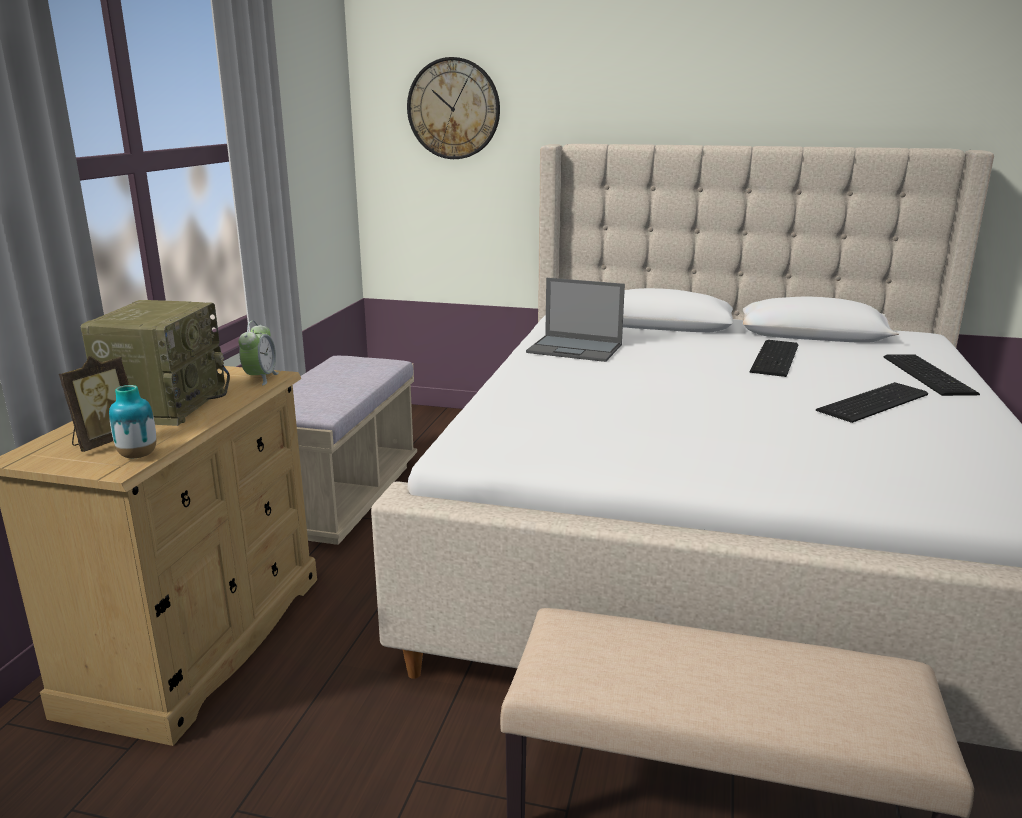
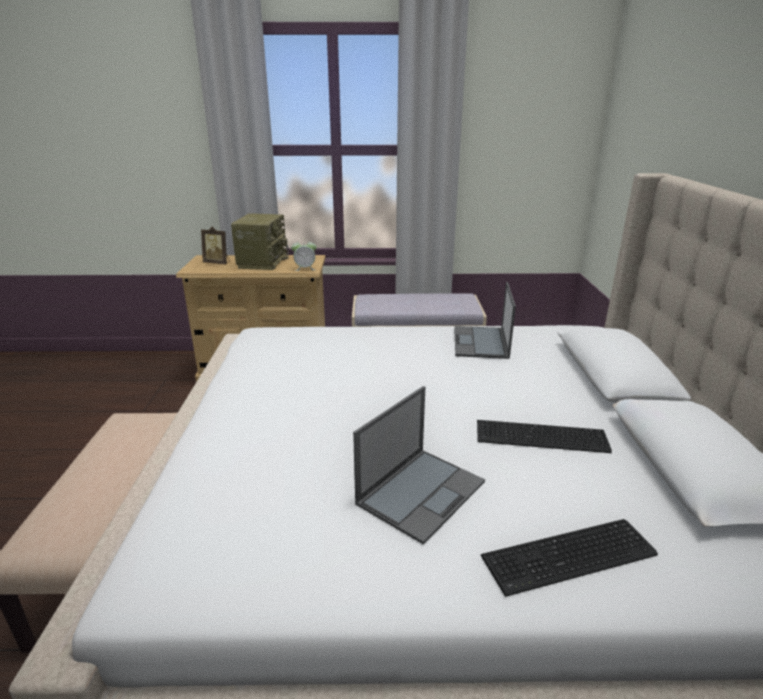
camera: 75 degrees right, 5 degrees up
radio [81,300,230,426] -> radio turned 75 degrees counterclockwise [231,213,289,270]
vase [109,385,156,458] -> none
wall clock [407,57,500,159] -> none
keyboard [816,382,928,423] -> laptop [353,386,485,545]

